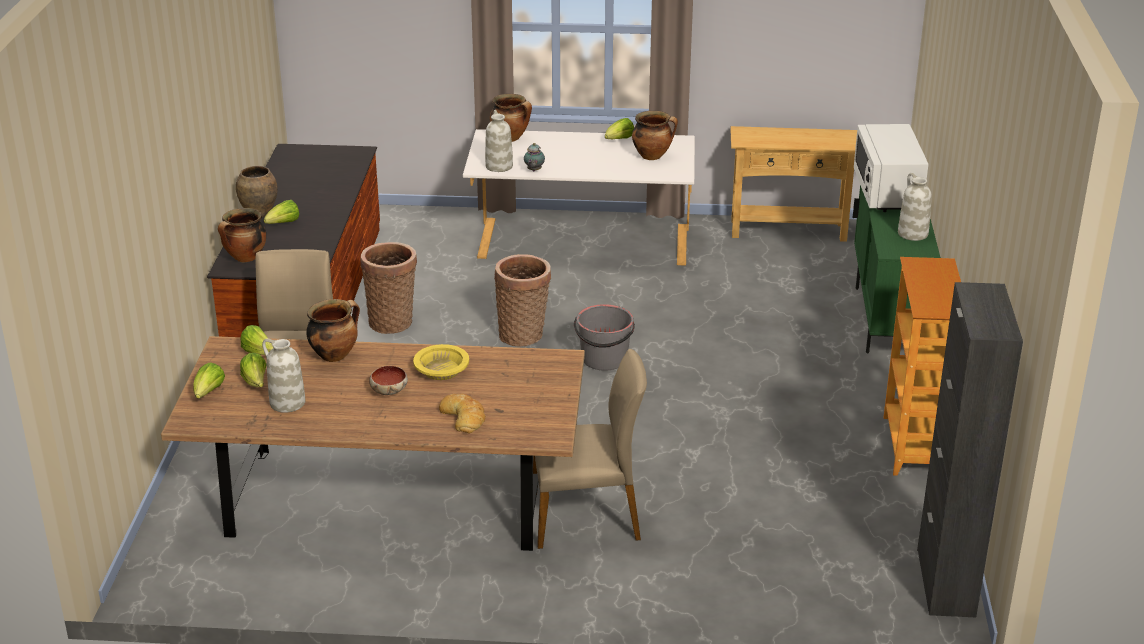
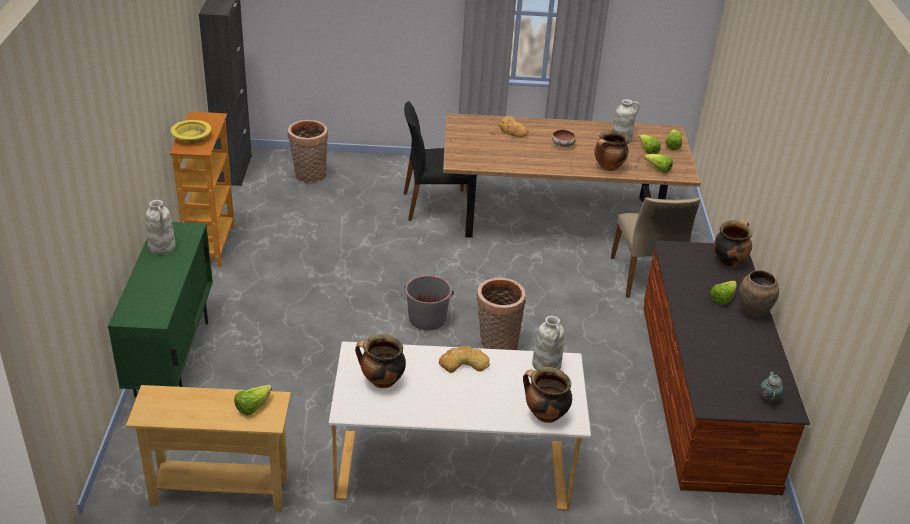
camera: 175 degrees right, 5 degrees up
basket [360,242,417,334] -> basket moved to [288,120,328,183]
yellow bowl [413,344,469,380] -> yellow bowl moved to [171,120,211,144]
teapot [524,143,545,171] -> teapot moved to [760,372,784,402]
beige chair [533,349,647,549] -> black chair [404,101,469,221]
lettuce [605,118,634,139] -> lettuce moved to [234,384,272,416]
white microwave [854,124,929,212] -> none
none -> bread [439,346,490,373]

